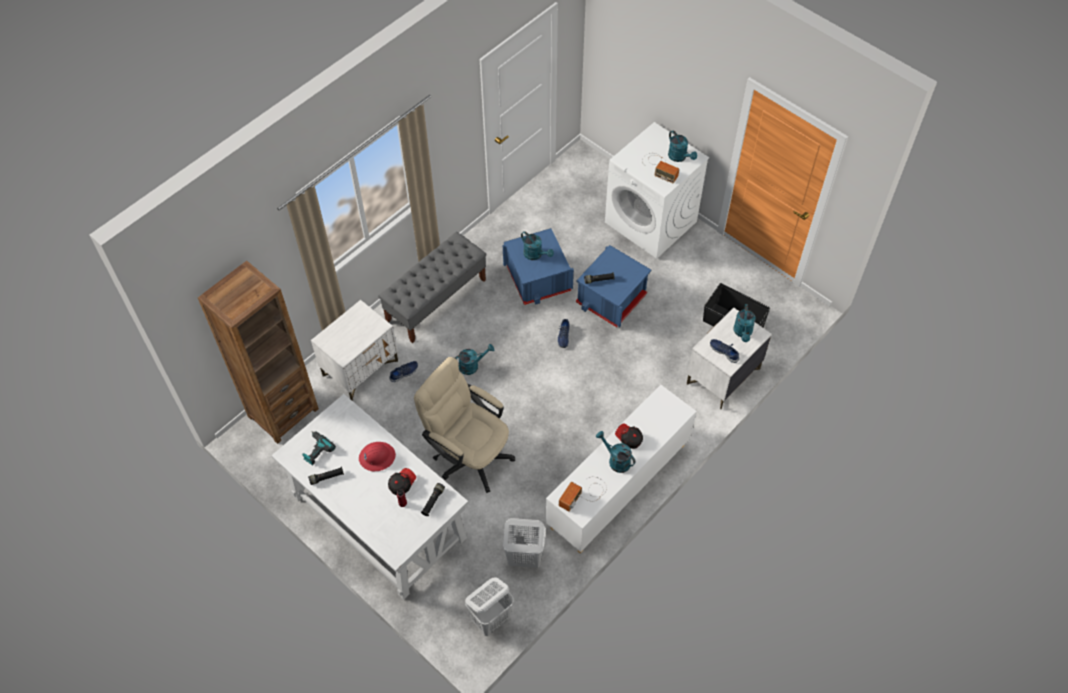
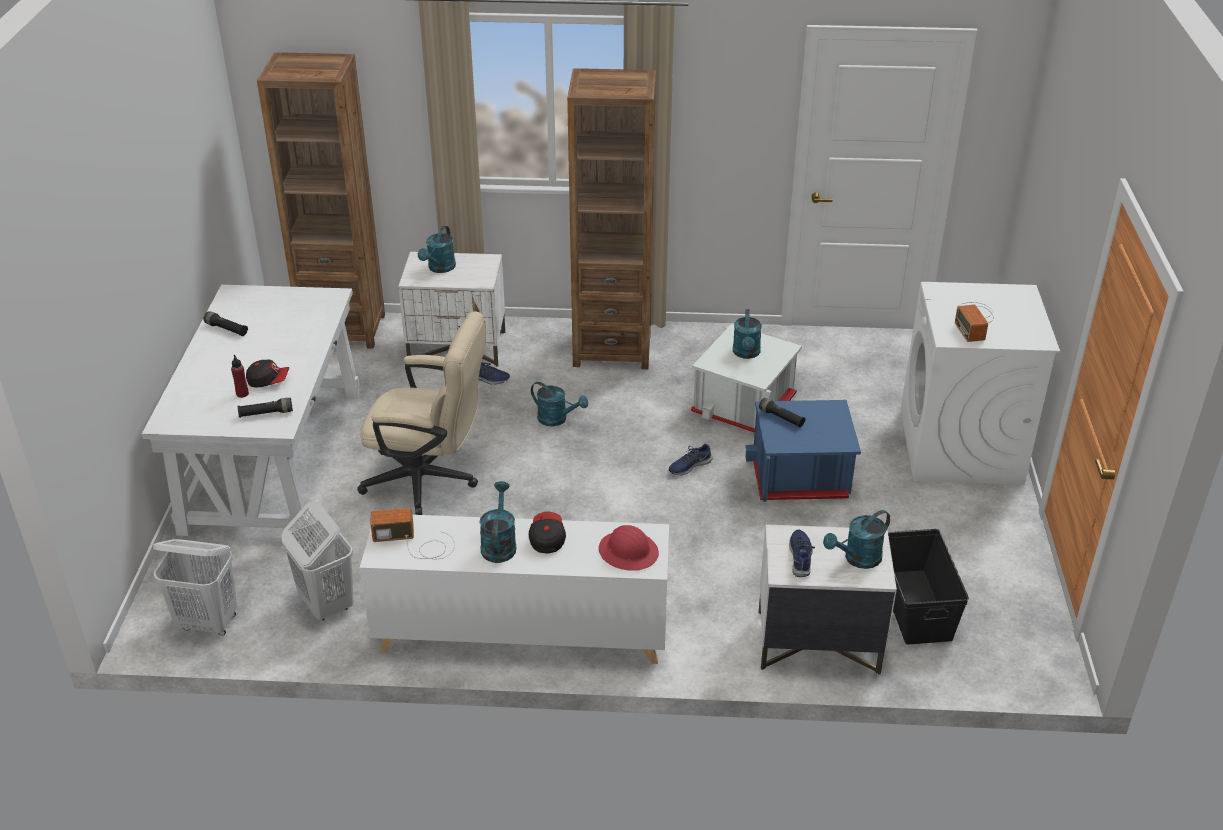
camera: 50 degrees right, 20 degrees down
power drill [302,431,336,465] -> none
red hard hat [359,442,396,471] -> red hard hat moved to [599,525,659,571]
grey bench [379,232,486,343] -> brown bookcase [567,68,656,369]
beige office chair [414,357,515,493] -> beige office chair turned 105 degrees clockwise [357,311,486,515]
blue storage box [503,228,574,305] -> white storage box [691,324,802,433]
turquoise watering can [668,131,697,162] -> turquoise watering can moved to [418,226,456,273]

